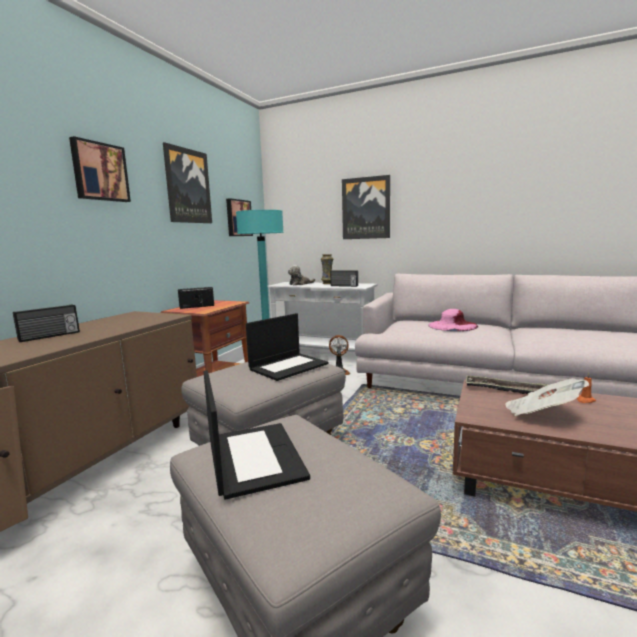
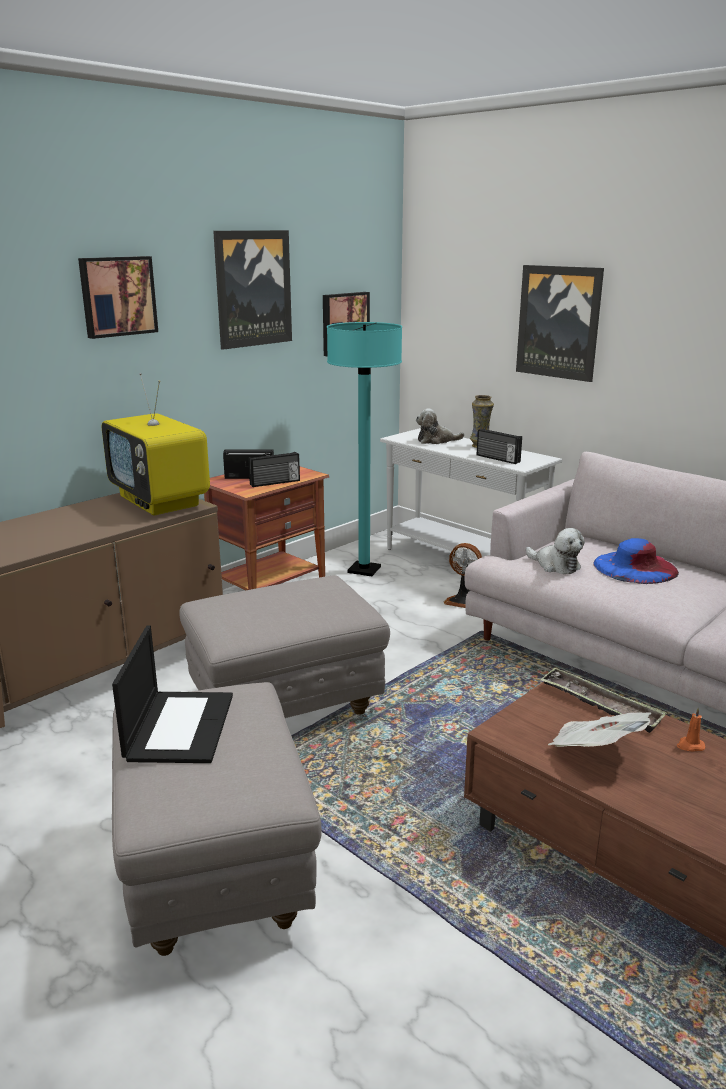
camera: 20 degrees right, 10 degrees up
radio [13,305,80,342] -> radio moved to [248,452,300,487]
laptop [246,313,328,381] -> none
pink hat [429,309,478,331] -> blue hat [594,538,679,584]
none -> television [102,373,210,515]
none -> plush toy [526,528,585,574]

